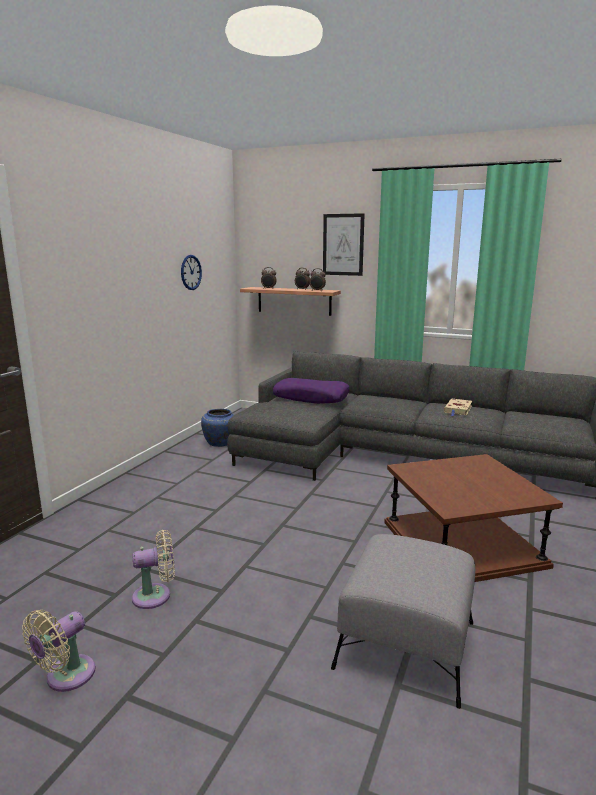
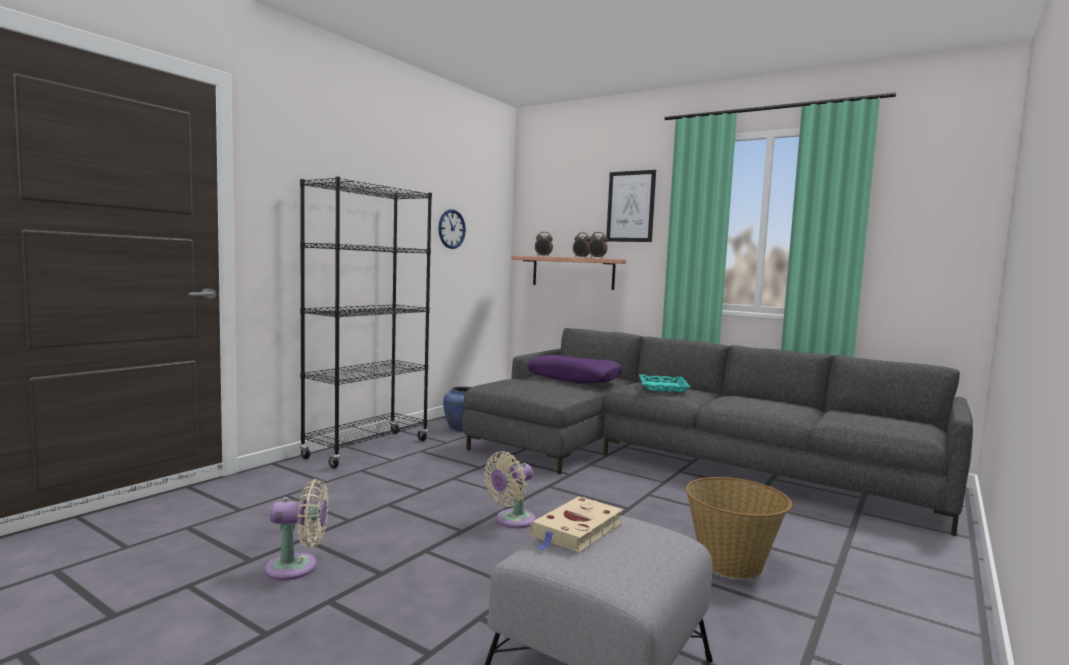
camera: 10 degrees right, 10 degrees down
beige fan [22,610,96,692] -> beige fan moved to [484,451,536,528]
brown side table [384,454,563,582] -> basket [686,477,792,579]
beige book [444,398,472,416] -> beige book moved to [530,497,623,552]
none -> black bookcase [300,176,432,468]
none -> turquoise tray [639,374,690,392]

